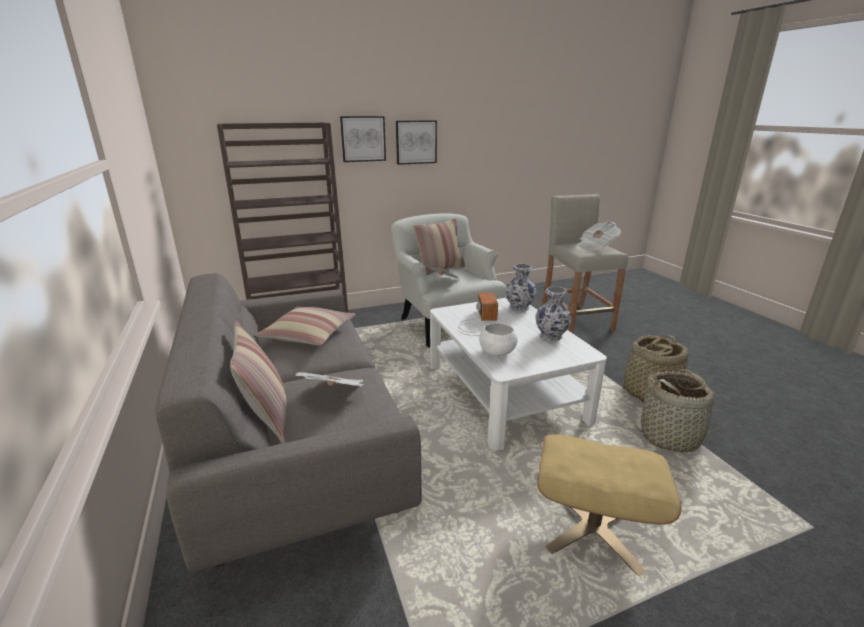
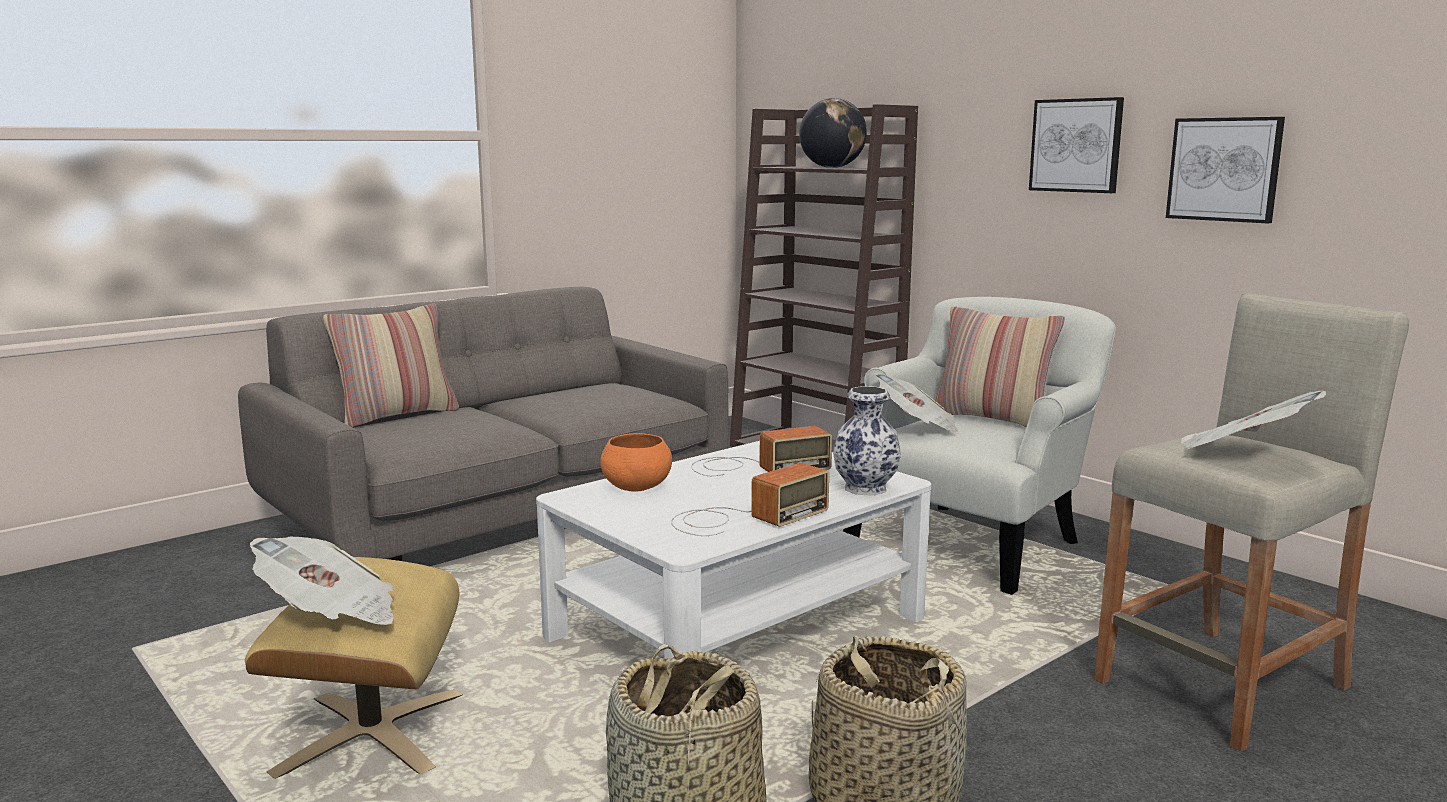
camera: 70 degrees right, 10 degrees down
pillow [255,306,356,345] -> none
newspaper [295,372,364,387] -> newspaper moved to [250,537,393,625]
picture [340,116,386,162] -> picture moved to [1166,117,1285,223]
white bowl [479,323,518,356] -> orange bowl [600,433,672,492]
vase [535,287,572,341] -> radio [671,463,829,536]
none -> globe [799,98,867,168]

